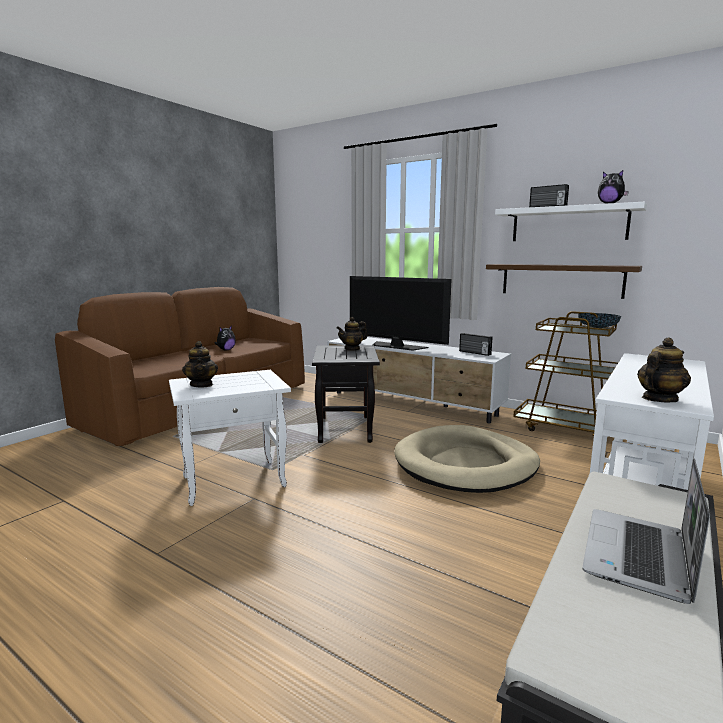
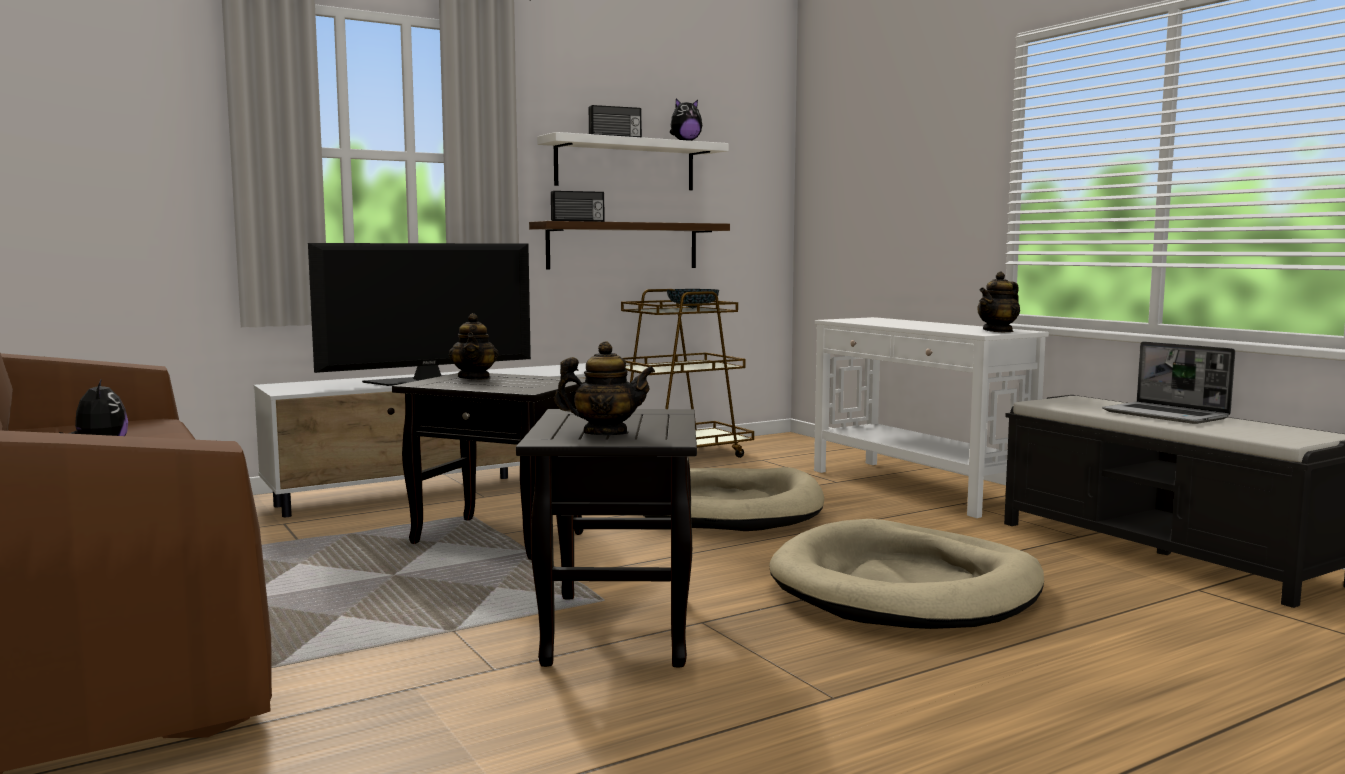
camera: 65 degrees left, 5 degrees down
white side table [169,370,291,506] -> black side table [516,409,697,667]
radio [459,333,492,356] -> radio moved to [551,191,604,222]
teapot [637,337,691,402] -> teapot turned 120 degrees counterclockwise [977,272,1020,332]
none -> beige dog bed [769,519,1044,629]

